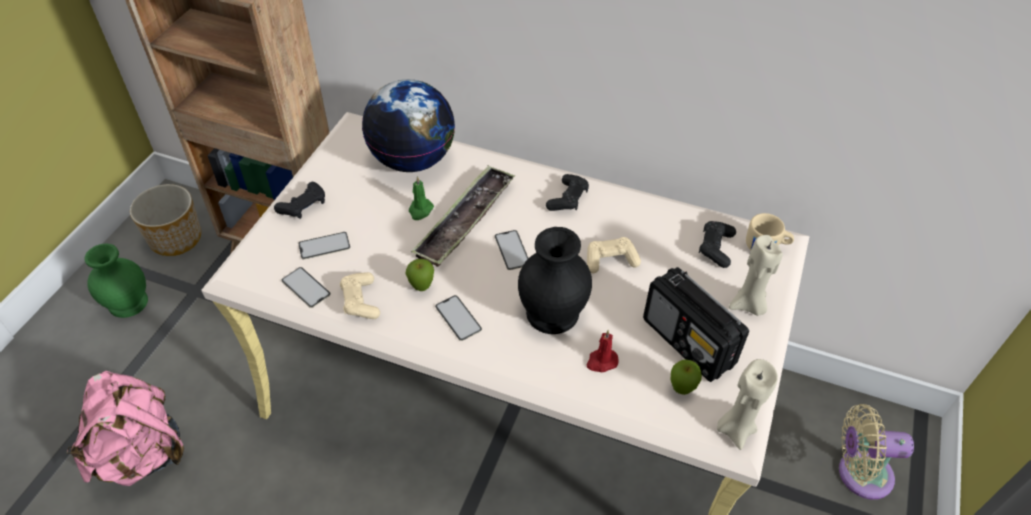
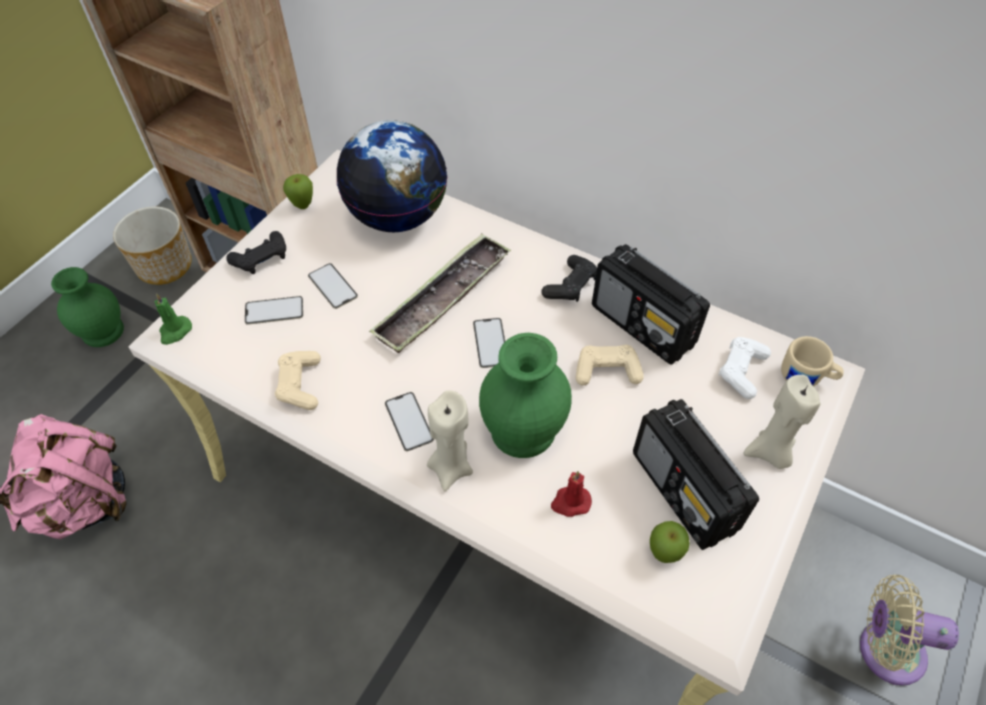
camera: 10 degrees right, 5 degrees up
phone [282,267,331,308] -> phone moved to [308,263,358,309]
apple [405,259,434,291] -> apple moved to [283,174,313,209]
green candle [409,176,434,220] -> green candle moved to [155,293,192,345]
black vase [518,227,592,334] -> green vase [479,333,572,458]
black game controller [699,221,736,268] -> white game controller [719,337,771,399]
beige candle [717,359,778,450] -> beige candle moved to [427,390,473,491]
none -> radio [592,244,710,365]

